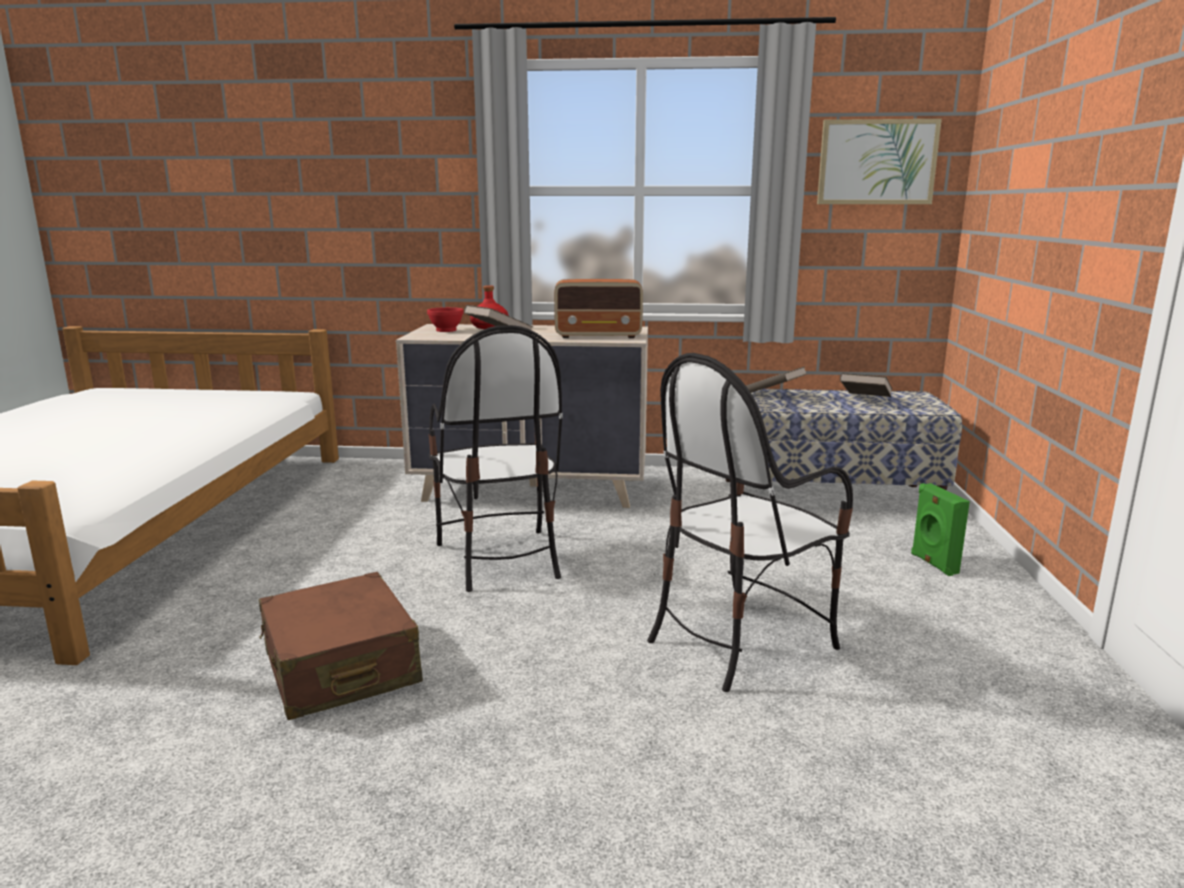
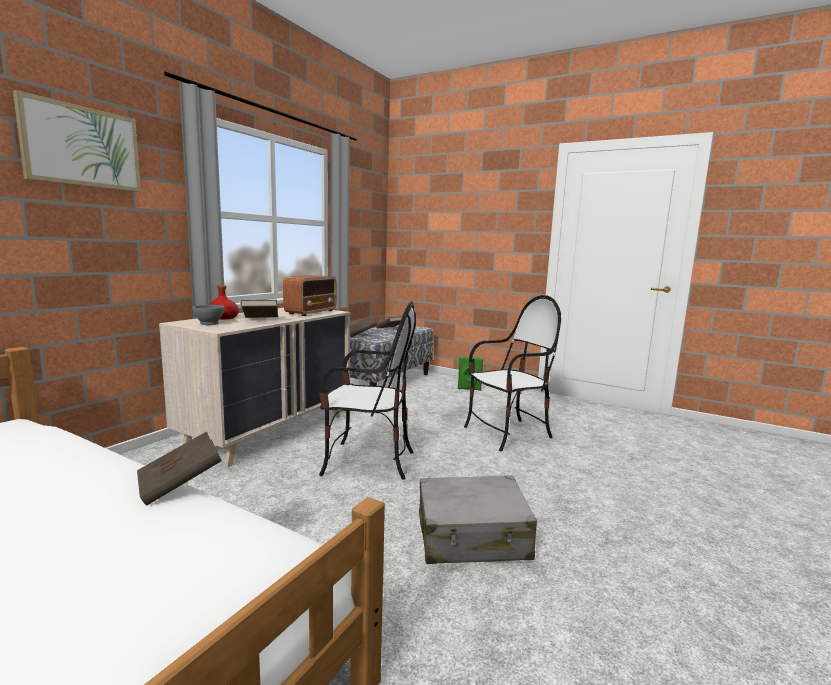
camera: 65 degrees left, 5 degrees down
brown suitcase [259,572,423,720] -> grey suitcase [419,475,537,564]
red bowl [427,307,464,332] -> grey bowl [192,305,225,325]
chair [647,353,853,692] -> chair turned 105 degrees counterclockwise [464,295,561,451]
picture [817,119,942,204] -> picture moved to [13,90,141,192]
none -> brown book [137,432,222,506]

